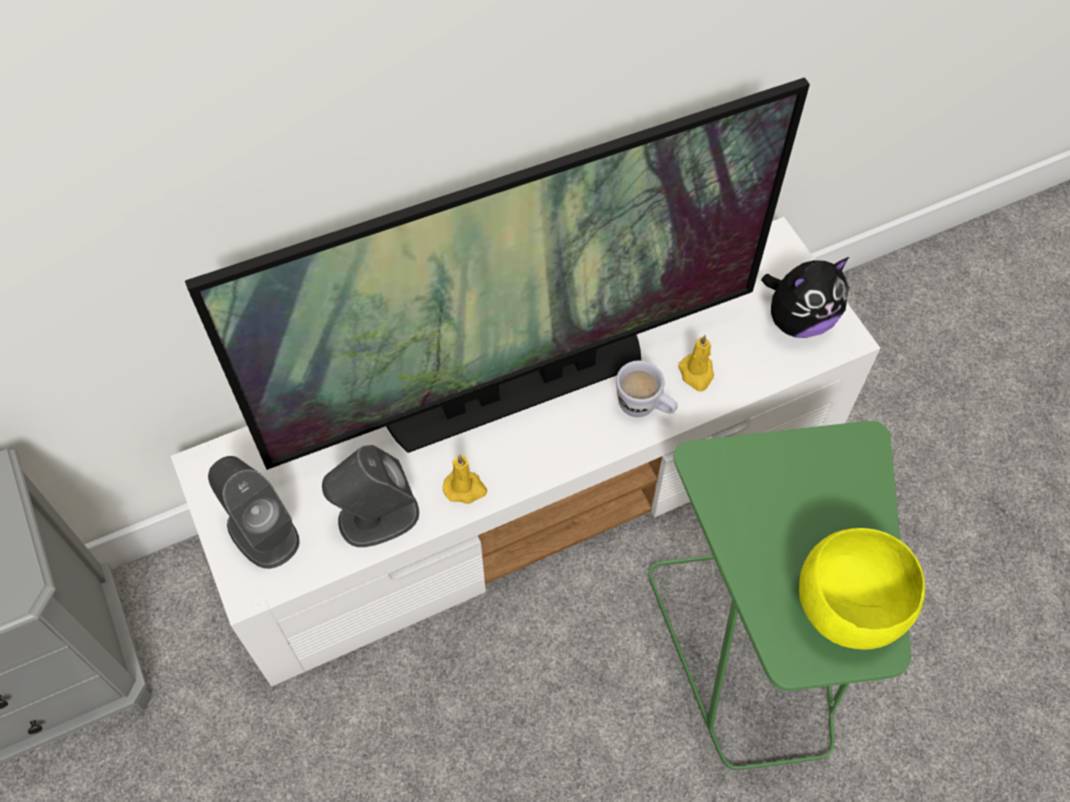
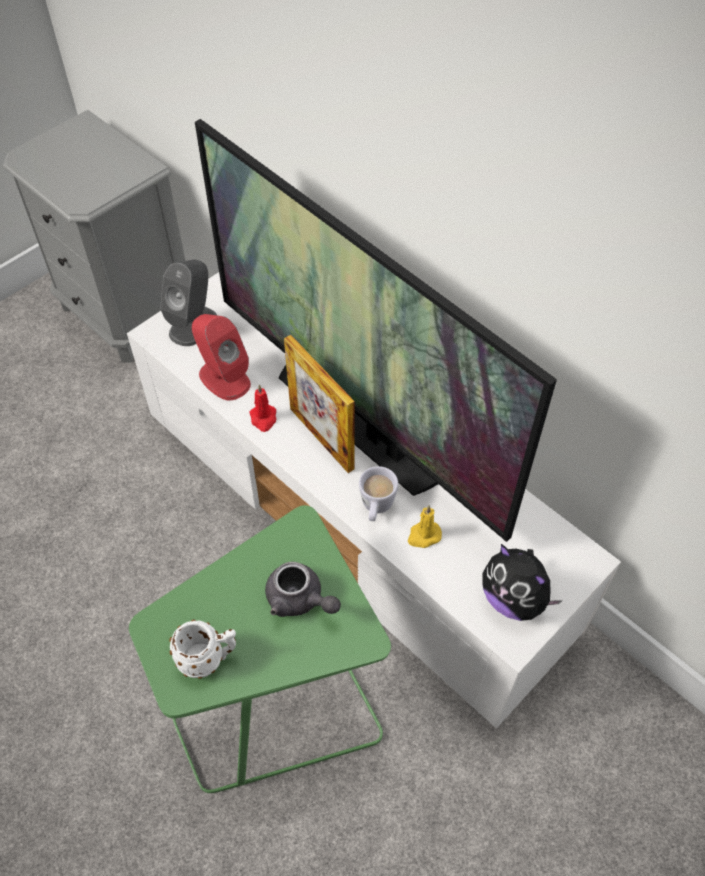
camera: 70 degrees right, 5 degrees down
grey speaker [322,445,419,547] -> red speaker [192,314,251,400]
yellow candle [443,455,487,504] -> red candle [249,385,276,432]
yellow bowl [799,528,925,649] -> white mug [169,620,236,679]
none -> grey teapot [265,562,341,617]
none -> picture frame [284,335,355,473]

